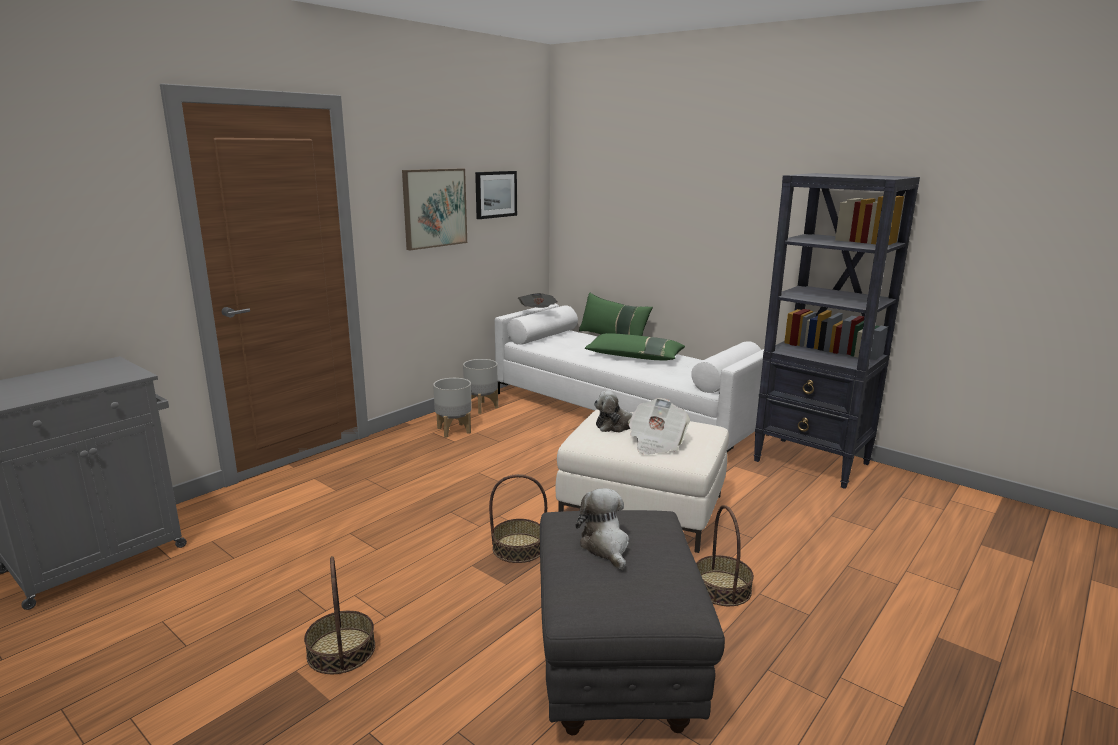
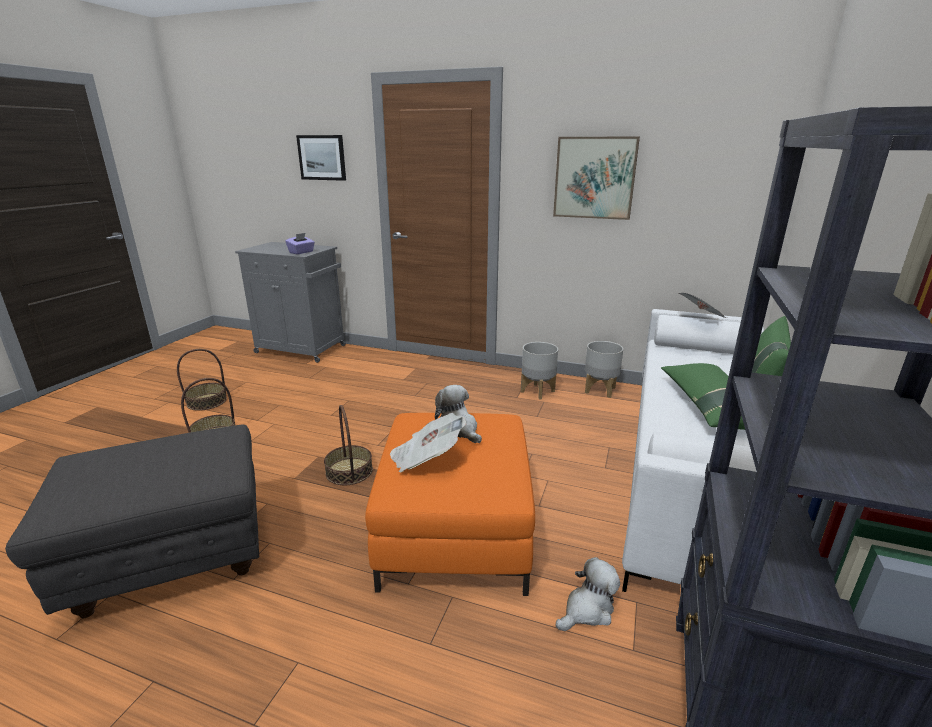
camera: 70 degrees right, 5 degrees up
picture [475,171,517,219] -> picture moved to [296,135,346,181]
white ottoman [556,409,729,553] -> orange ottoman [365,413,535,596]
plush toy [575,488,629,570] -> plush toy moved to [555,557,620,631]
basket [696,505,754,606] -> basket moved to [177,349,227,411]
none -> purple tissue box [285,233,315,254]

